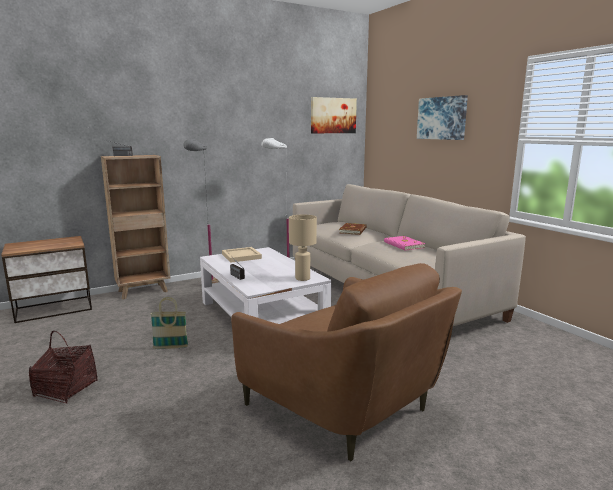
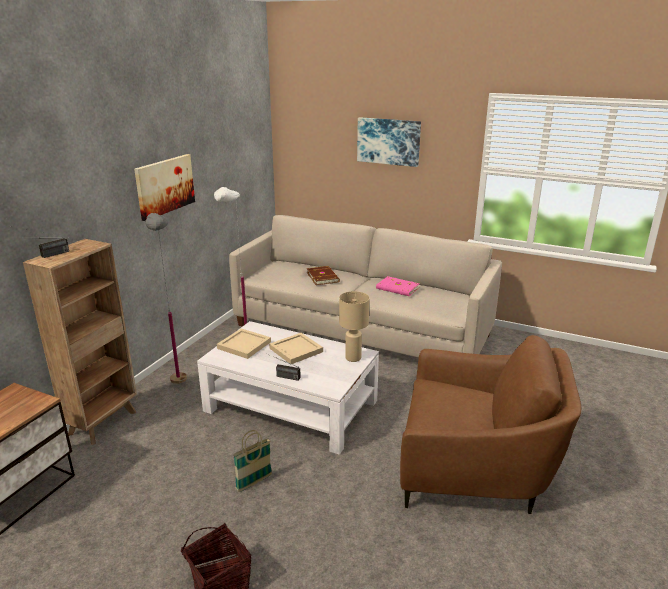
camera: 35 degrees left, 10 degrees up
picture [311,97,357,133] -> picture moved to [134,154,195,221]
none -> beige tray [269,333,323,364]

